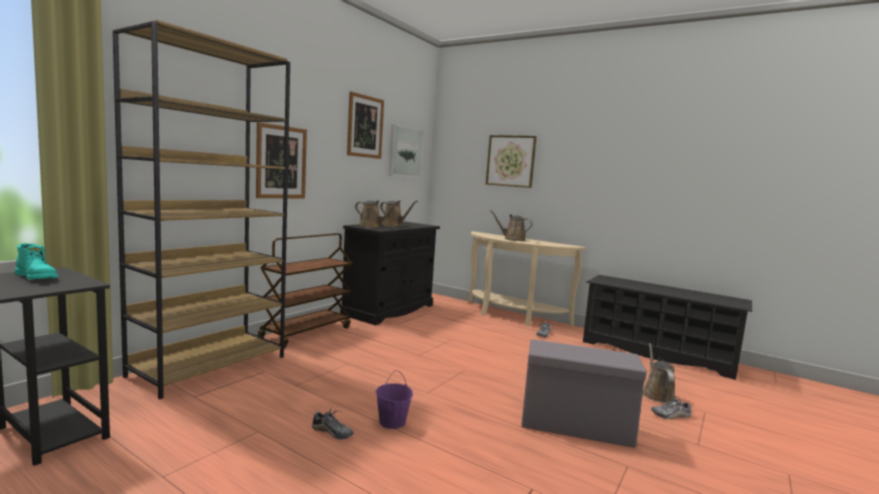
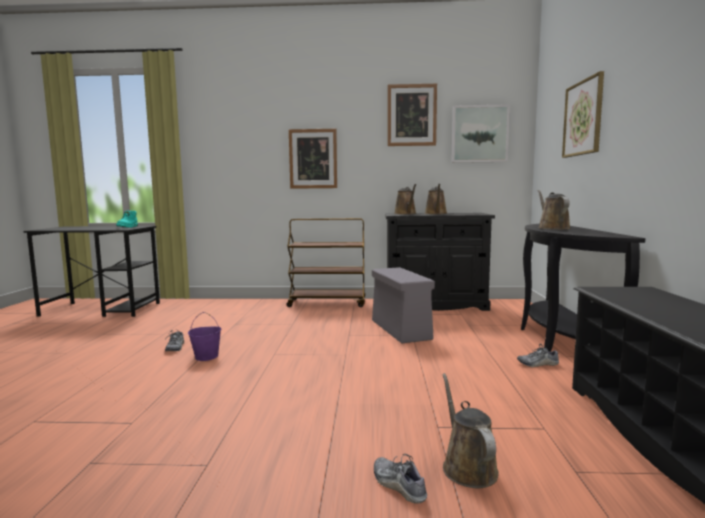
camera: 60 degrees right, 0 degrees up
brown bookcase [112,20,290,399] -> none
beige console table [468,231,586,327] -> black console table [521,224,645,352]
grey storage box [521,339,647,448] -> grey storage box moved to [372,267,435,343]
brown watering can [643,343,676,403] -> brown watering can turned 75 degrees counterclockwise [442,373,499,488]

